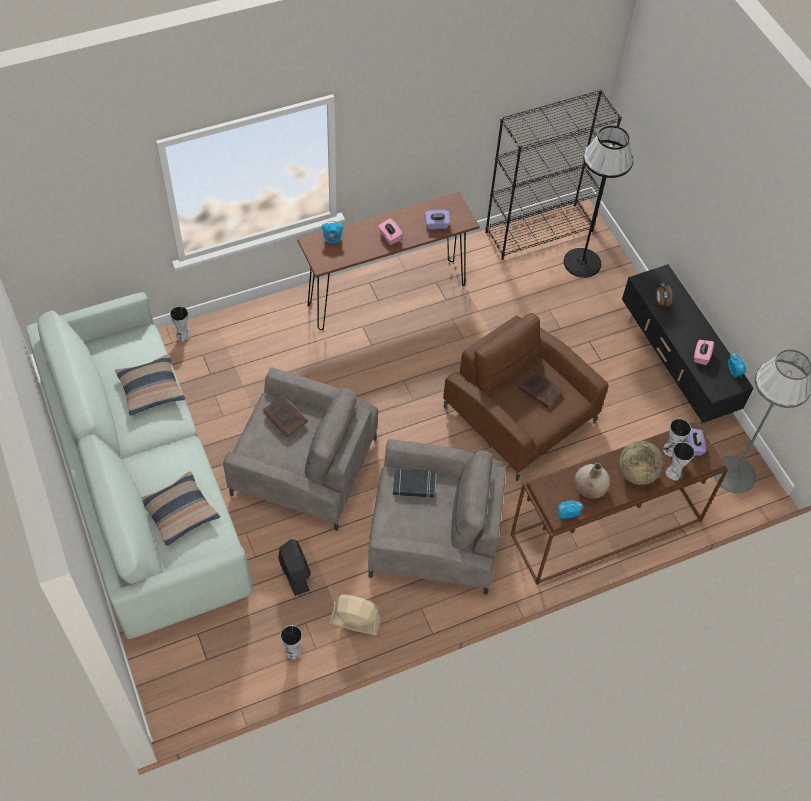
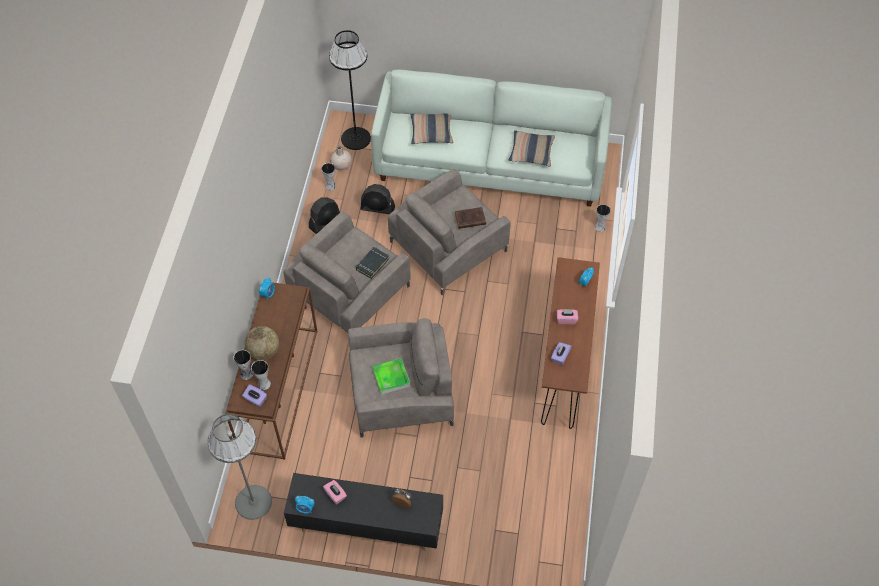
camera: 125 degrees right, 0 degrees up
beige fan [330,594,381,635] -> black fan [309,198,340,234]
brown armchair [443,313,608,481] -> grey armchair [348,318,454,438]
black bookcase [485,90,622,260] -> none
brown book [518,370,563,408] -> tray [372,358,410,395]
black floor lamp [564,126,633,278] -> black floor lamp moved to [329,30,371,150]
beige vase [574,463,610,499] -> beige vase moved to [330,145,352,170]

